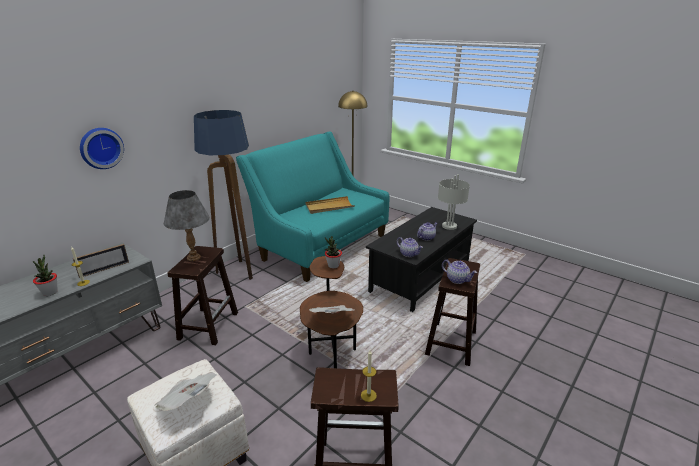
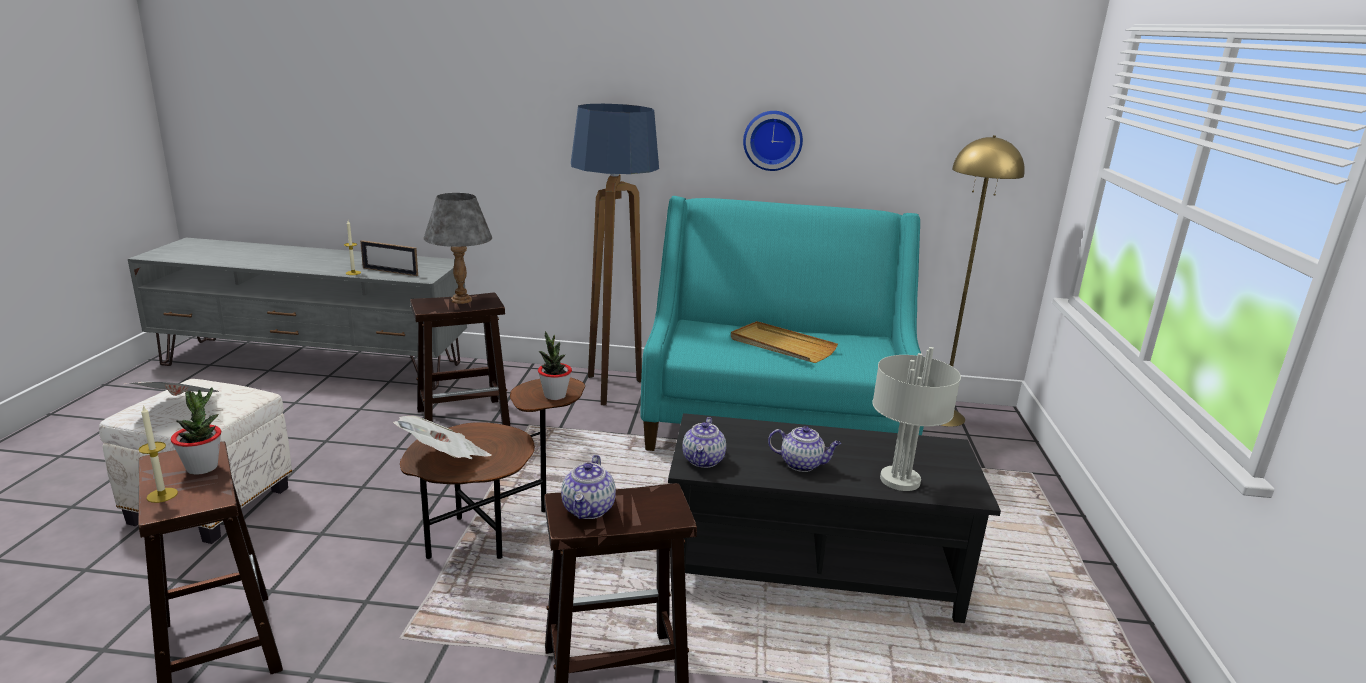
camera: 55 degrees right, 5 degrees down
potted plant [33,255,58,296] -> potted plant moved to [171,387,221,475]
wall clock [80,128,124,169] -> wall clock moved to [743,111,803,171]

